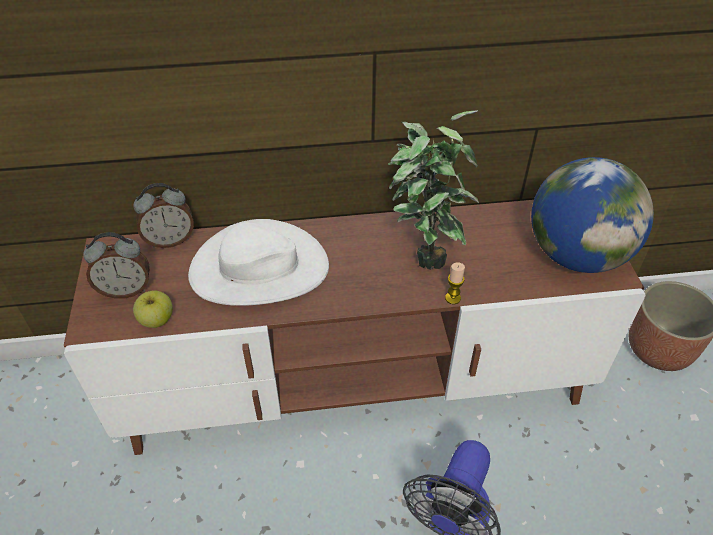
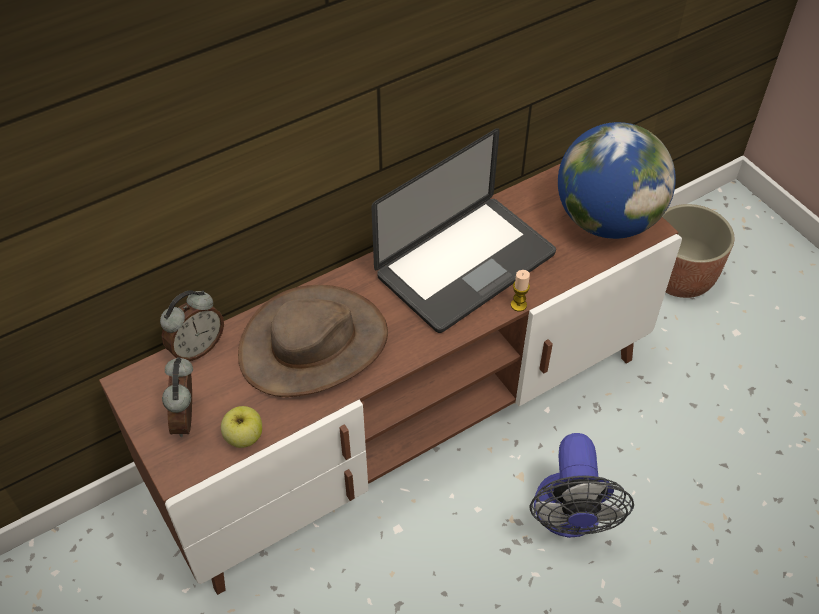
camera: 25 degrees left, 5 degrees up
alarm clock [83,232,150,299] -> alarm clock turned 120 degrees clockwise [162,357,193,437]
white hat [188,219,329,306] -> brown hat [238,285,388,397]
potted plant [388,110,479,270] -> laptop [371,128,556,333]

